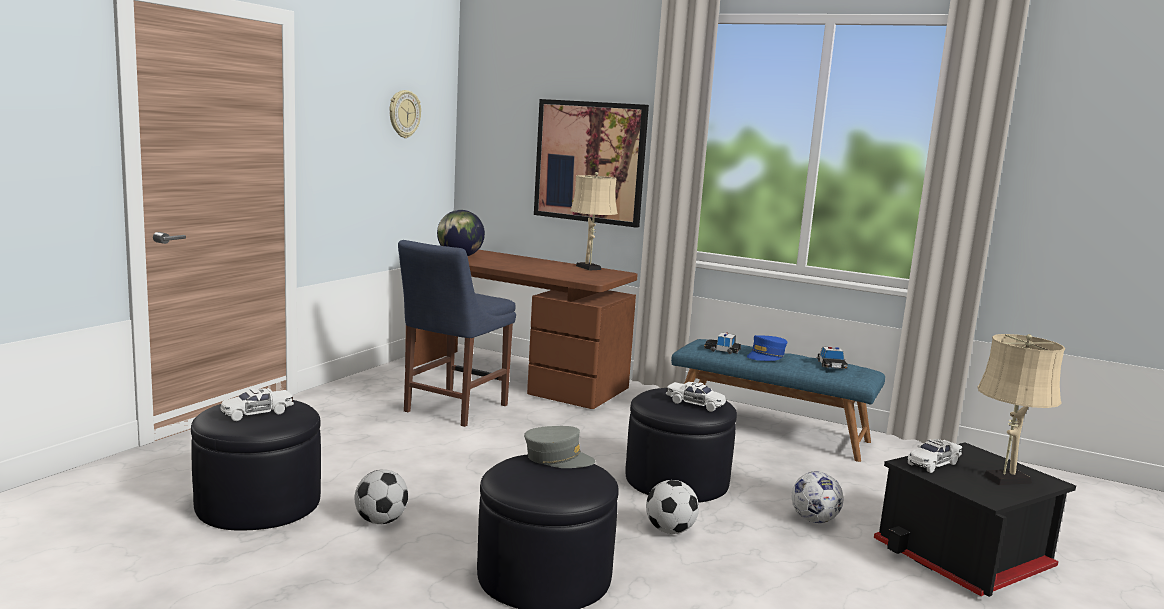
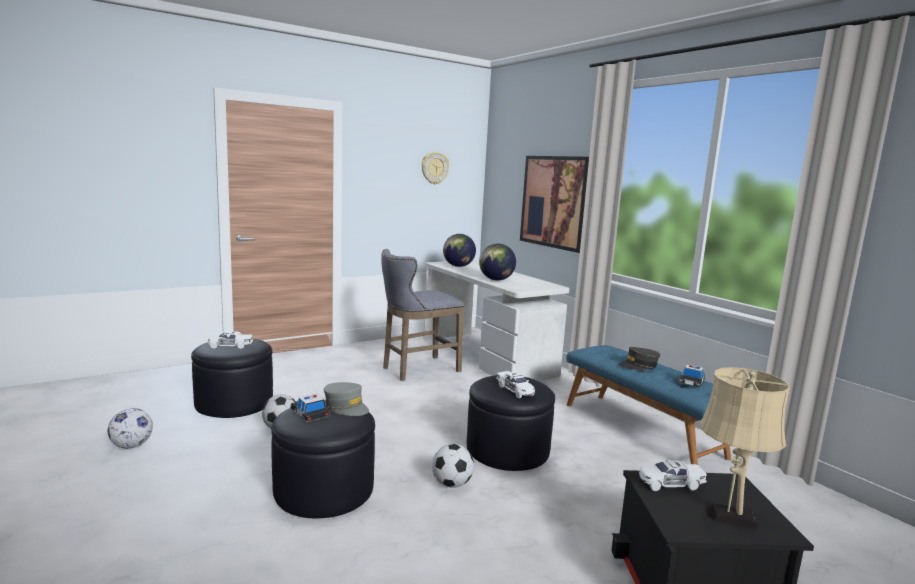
camera: 30 degrees right, 0 degrees up
blue chair [398,240,516,427] -> grey stool [381,249,464,381]
brown desk [405,250,638,409] -> white desk [423,260,569,381]
beige table lamp [570,172,618,271] -> none
toy car [704,332,741,354] -> toy car moved to [290,393,331,423]
blue cap [747,335,788,361] -> grey cap [619,347,660,370]
football [792,471,843,523] -> football moved to [107,408,153,449]
none -> globe [479,244,516,280]

